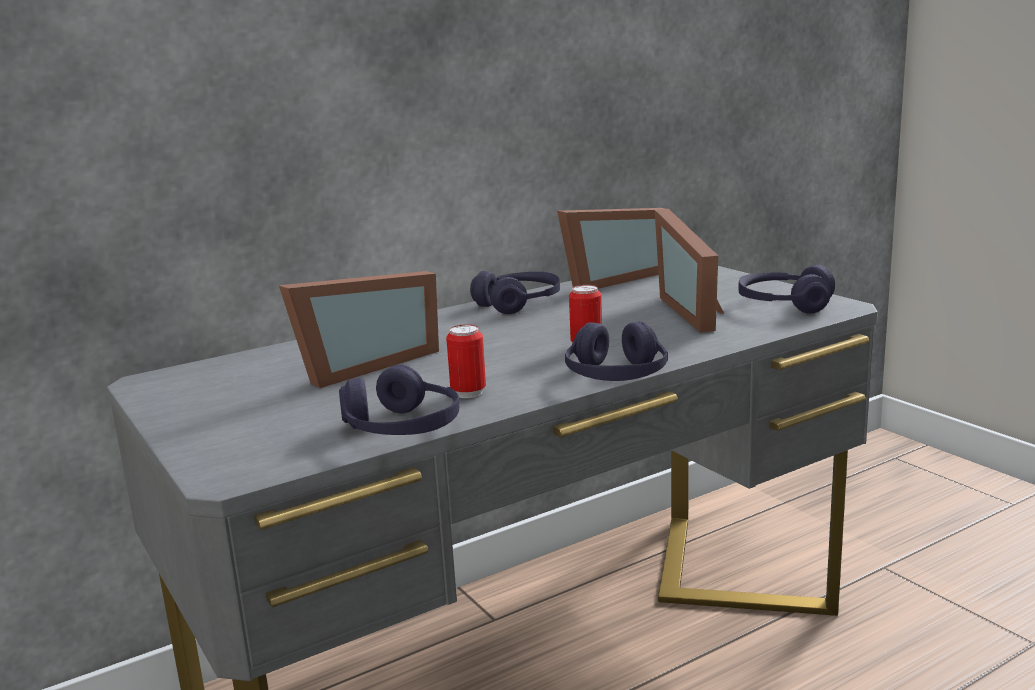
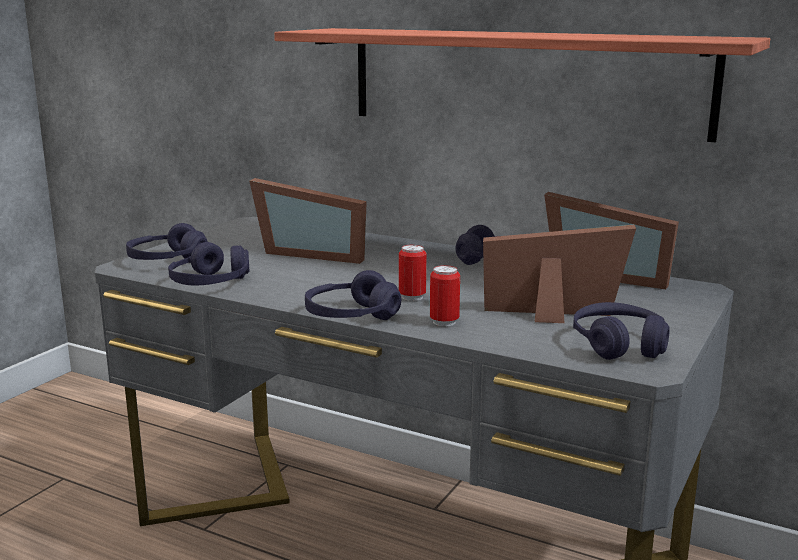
camera: 60 degrees right, 0 degrees up
can [446,324,486,398] -> can moved to [430,265,460,326]
picture frame [655,209,724,333] -> picture frame turned 45 degrees clockwise [483,225,636,323]
none -> purple headphones [126,223,208,260]
none -> shelf [274,28,770,142]

